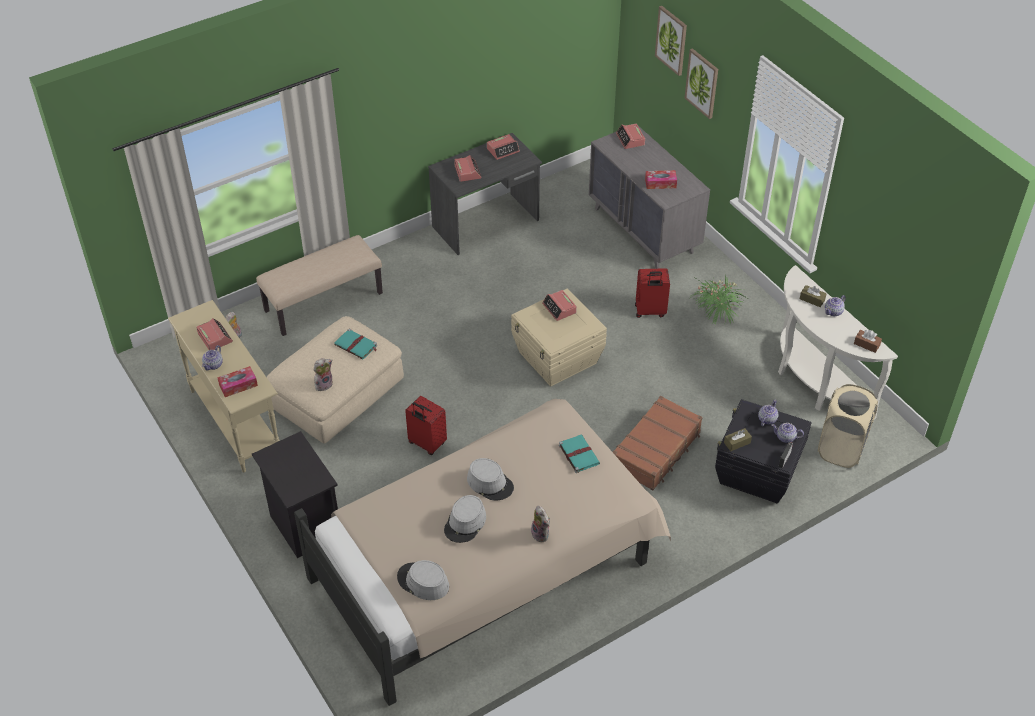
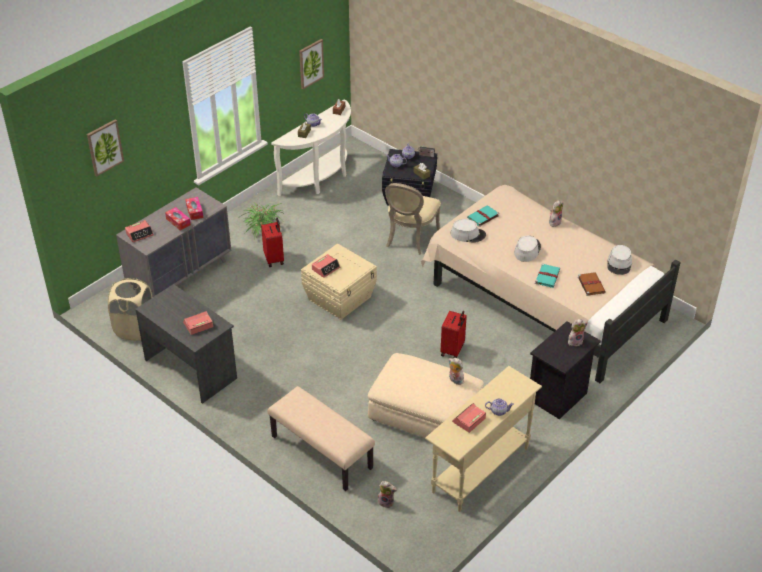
camera: 105 degrees left, 5 degrees down
tissue box [217,366,258,397] -> tissue box moved to [165,207,191,230]
turquoise book [334,329,377,359] -> turquoise book moved to [535,263,560,288]
grey hat [444,495,486,543] -> grey hat moved to [450,219,486,243]
alarm clock [487,134,520,160] -> none
brown suitcase [613,396,703,490] -> beige chair [385,183,441,255]
picture [685,48,718,119] -> picture moved to [299,39,324,89]
beige laundry basket [818,384,878,468] -> beige laundry basket moved to [108,278,153,341]
none -> plush toy [568,319,588,346]
none -> brown book [578,272,605,296]

